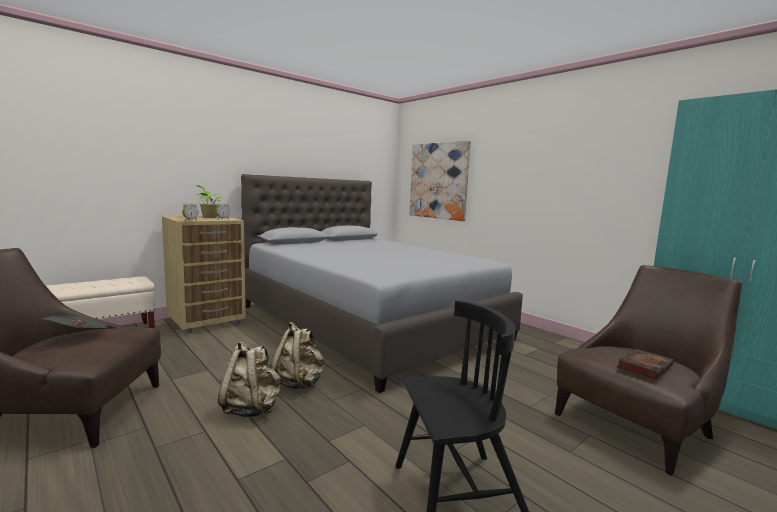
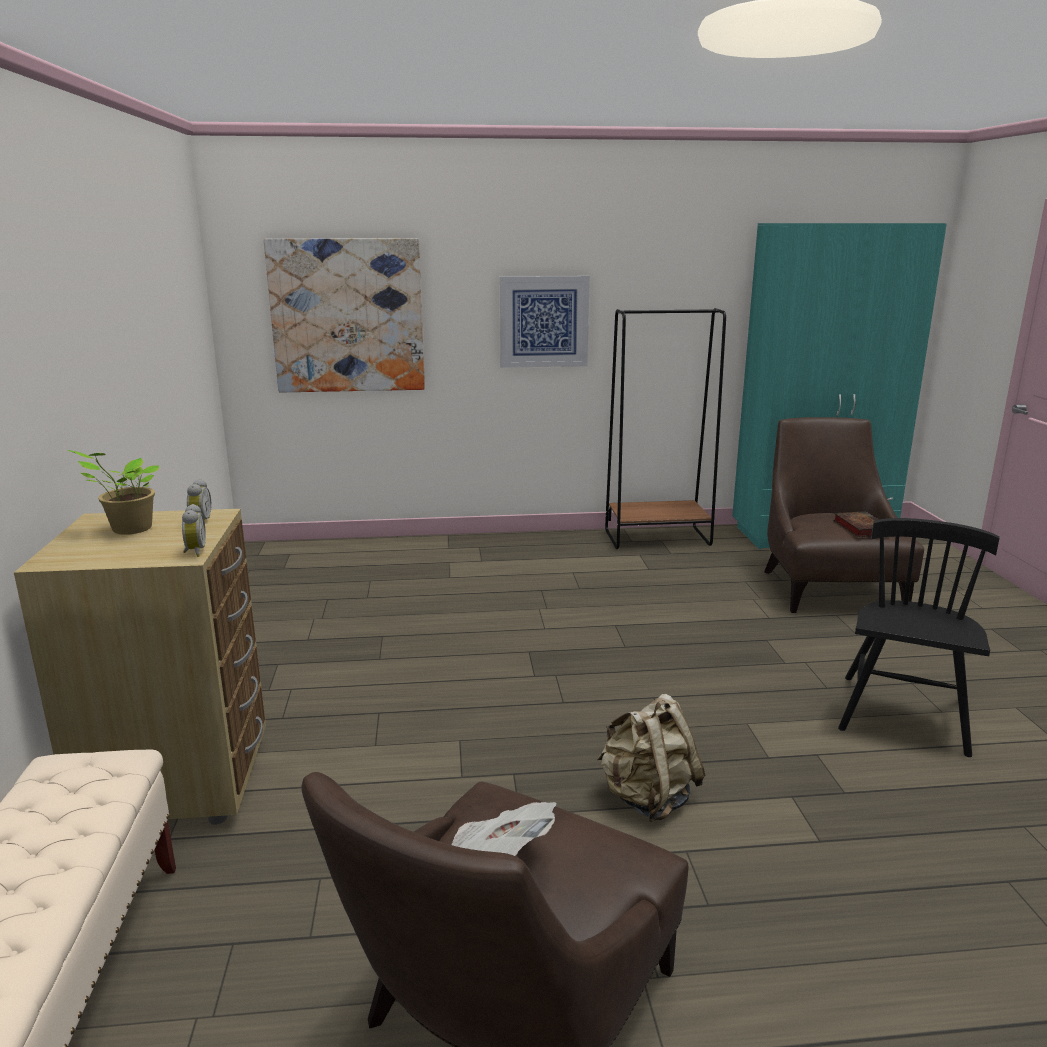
camera: 55 degrees left, 10 degrees up
grey bed [241,174,523,393] -> none
beige backpack [271,322,324,389] -> none
none -> picture [500,276,590,368]
none -> clothes rack [605,308,726,549]

